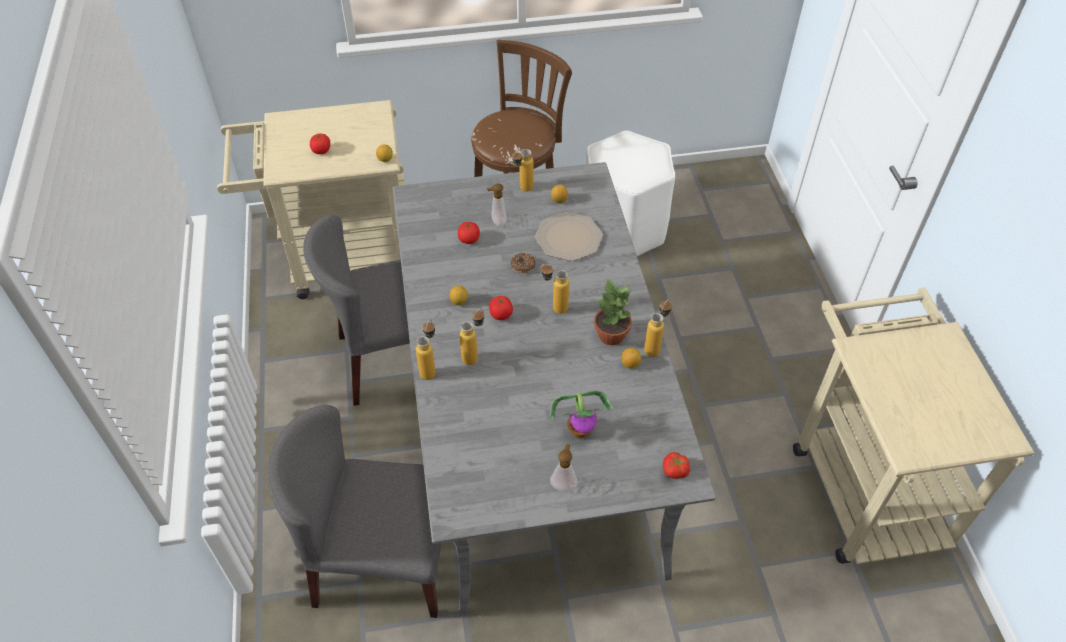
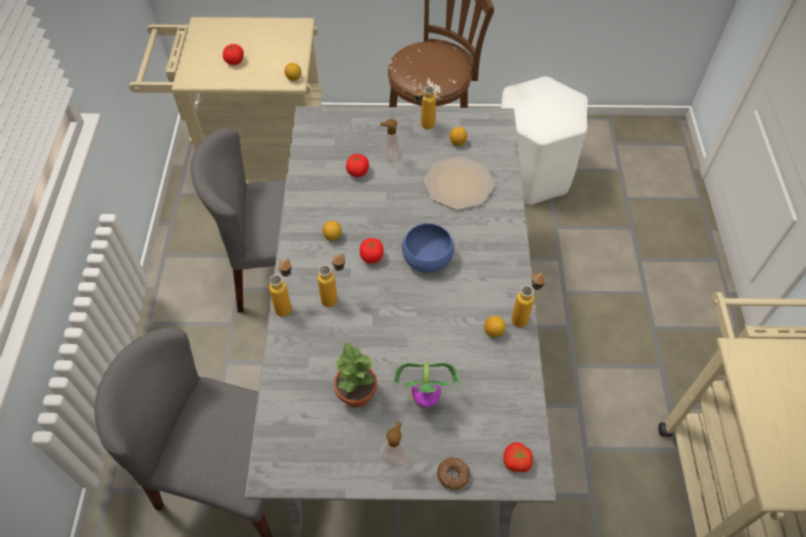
camera: 10 degrees right, 5 degrees up
donut [511,253,536,273] -> donut moved to [437,457,470,490]
bottle [541,264,569,314] -> blue bowl [402,223,454,272]
potted plant [594,278,633,345] -> potted plant moved to [334,342,377,407]

